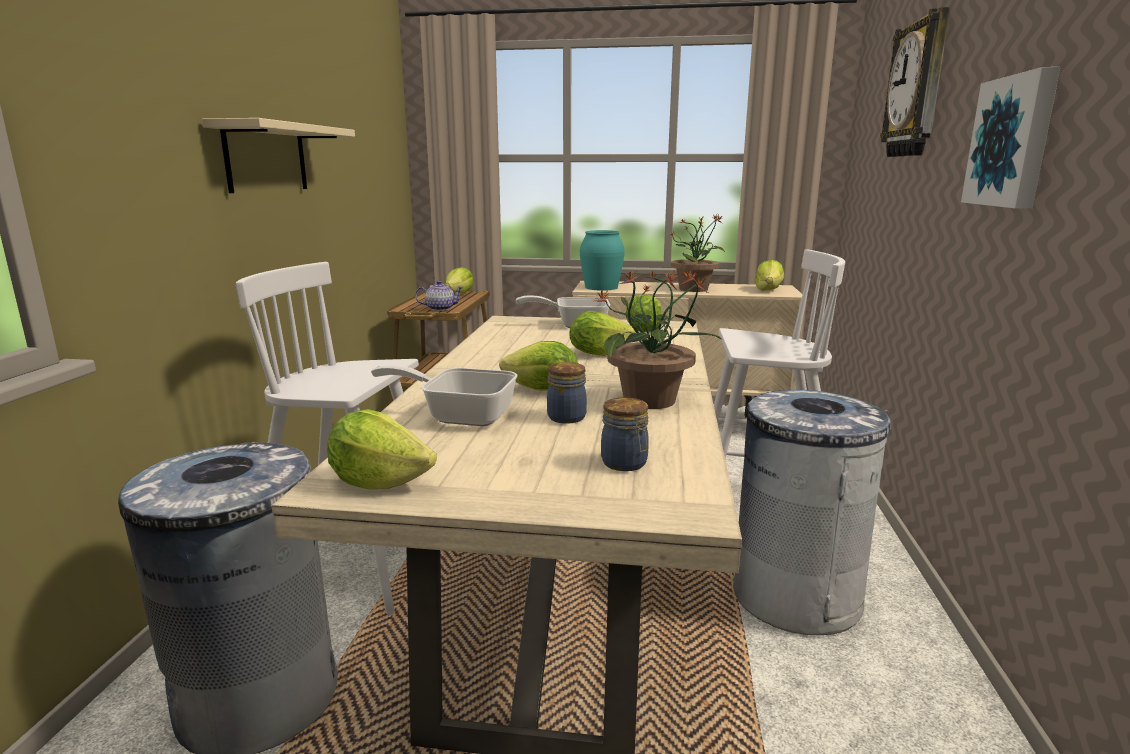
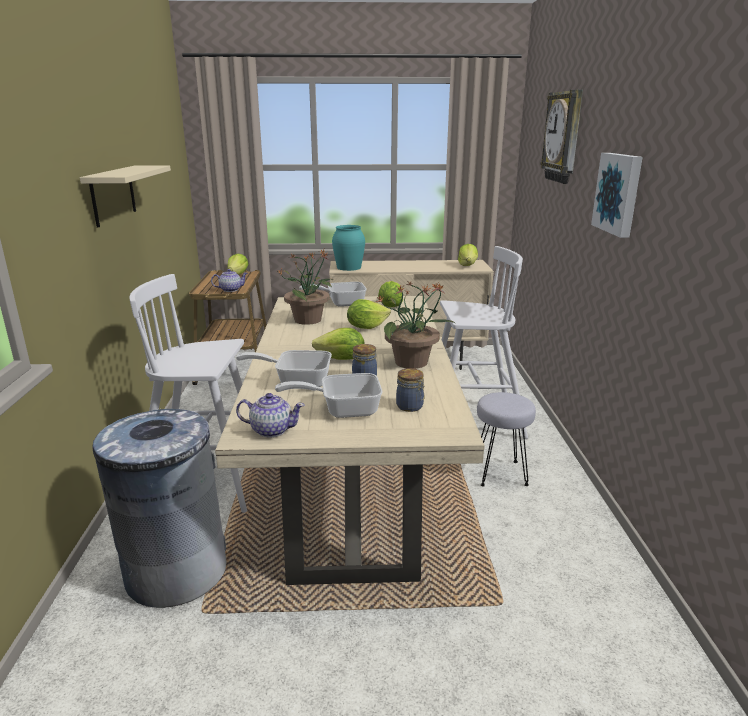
camera: 10 degrees left, 5 degrees up
lettuce [327,409,437,490] -> teapot [236,393,305,437]
potted plant [669,214,725,292] -> potted plant moved to [278,250,333,325]
grey trash can [733,390,891,635] -> grey stool [476,392,536,487]
none -> frying pan [275,373,383,418]

